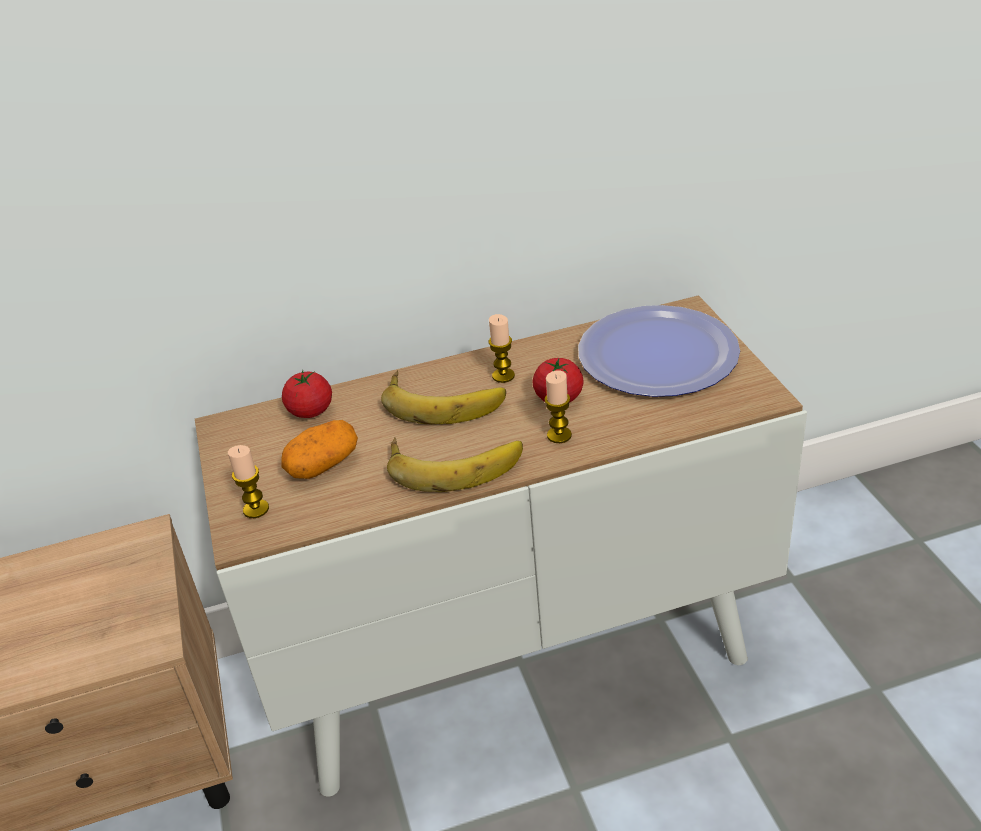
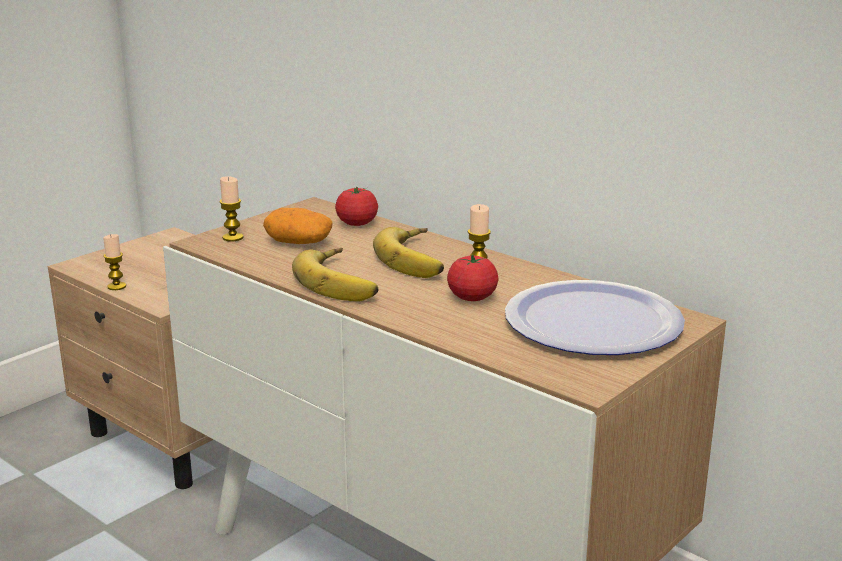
camera: 55 degrees right, 15 degrees down
candle [544,370,572,443] -> candle moved to [103,234,126,290]

